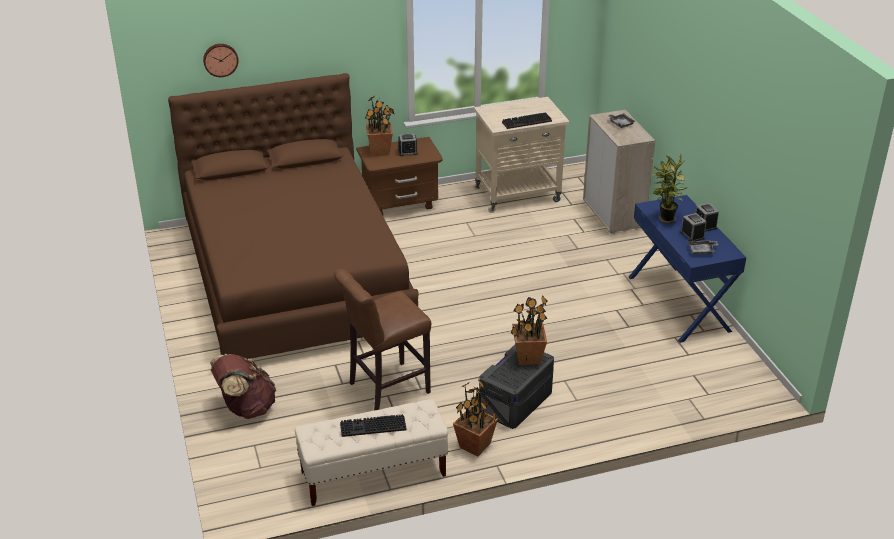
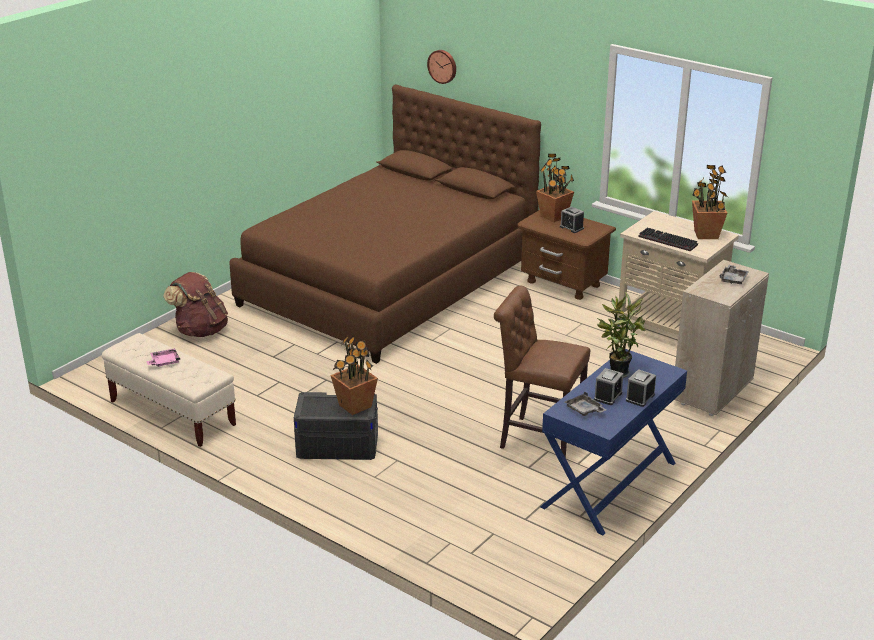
camera: 55 degrees right, 5 degrees down
brown stool [334,269,431,410] -> brown stool moved to [494,286,590,458]
keyboard [340,414,407,437] -> pink tray [146,348,180,367]
potted plant [453,379,498,456] -> potted plant moved to [692,165,728,239]

